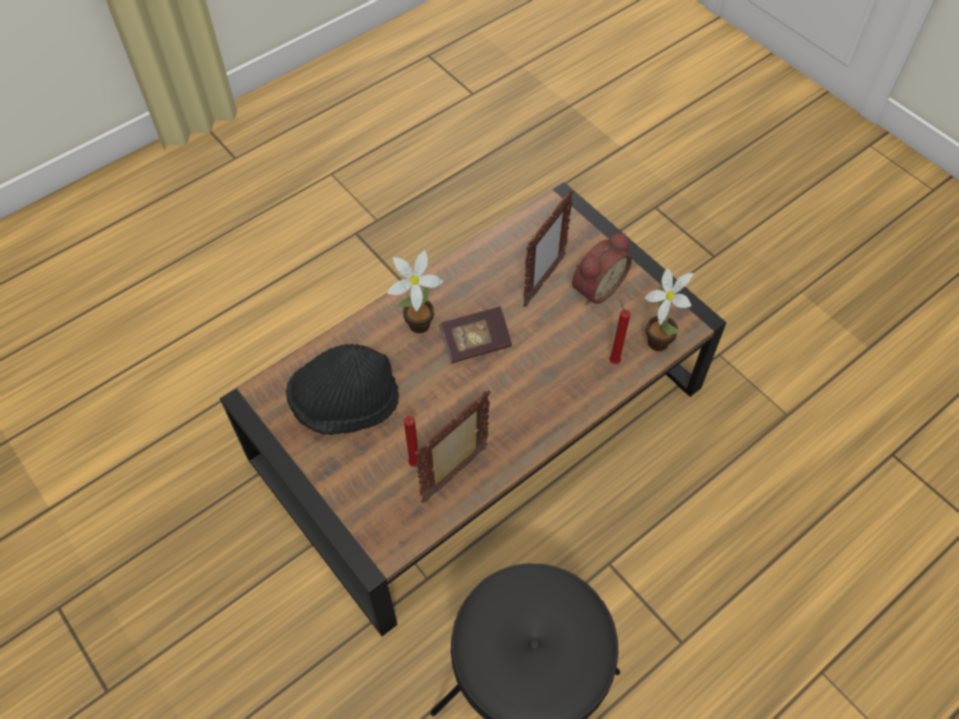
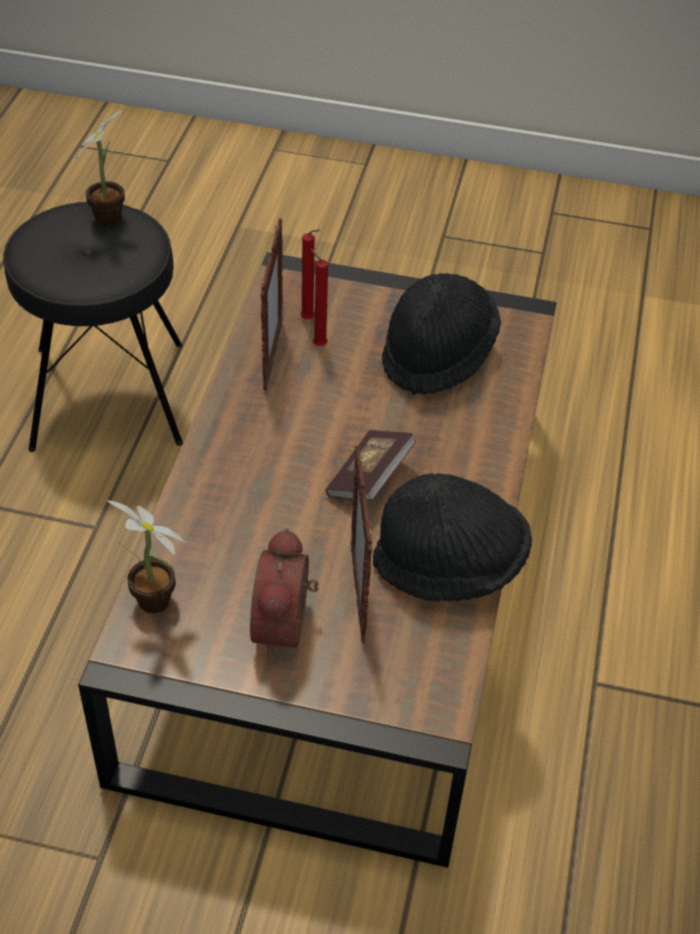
camera: 140 degrees right, 10 degrees down
potted plant [387,250,443,333] -> potted plant moved to [74,110,125,226]
red candle [609,300,631,364] -> red candle moved to [300,229,321,320]
none -> black hat [373,473,532,602]

